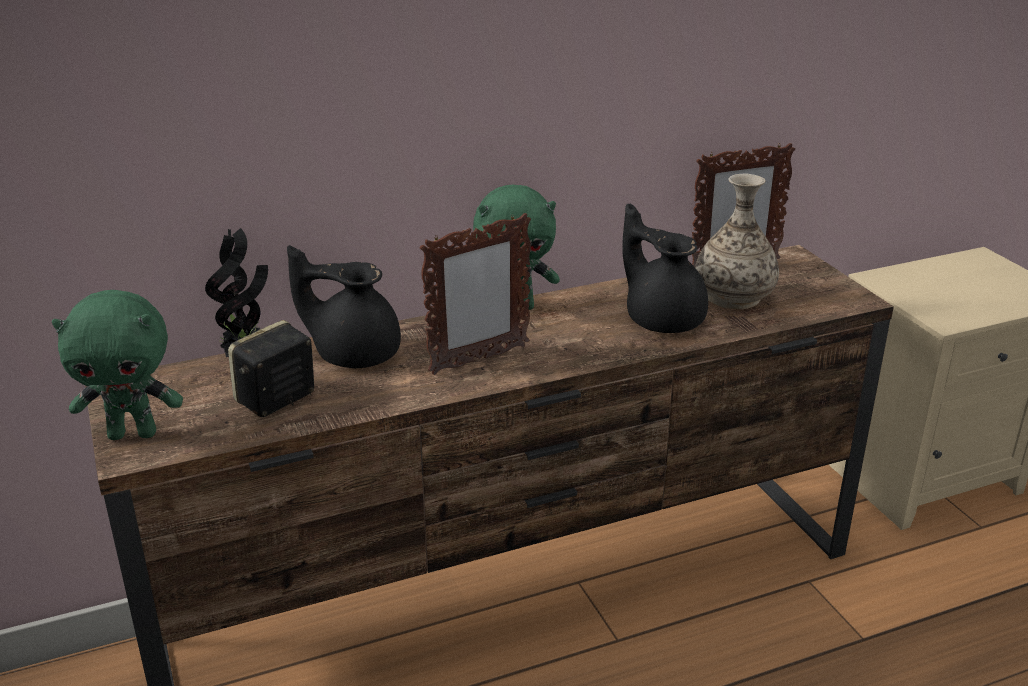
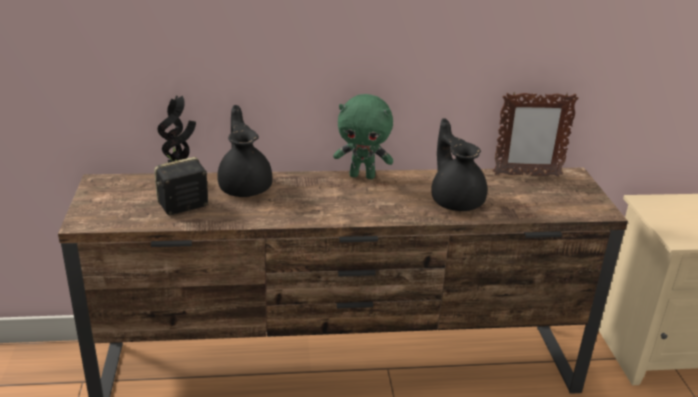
camera: 15 degrees right, 0 degrees up
green plush toy [52,290,183,440] -> none
black teapot [287,245,401,368] -> black teapot turned 45 degrees clockwise [217,105,273,197]
picture frame [420,213,531,375] -> none
vase [695,174,779,309] -> none

